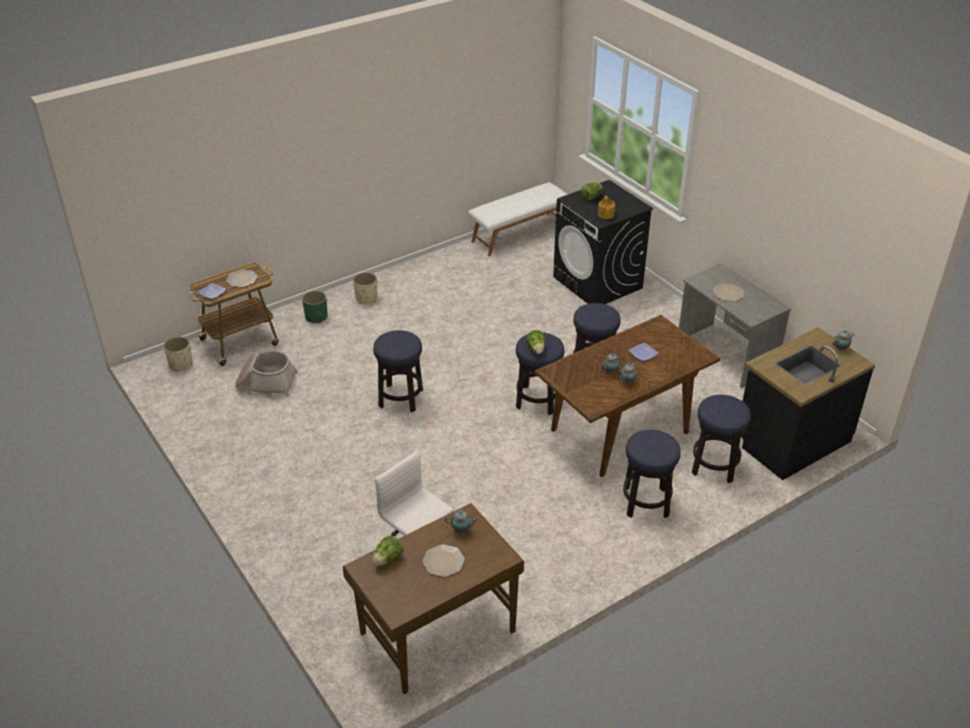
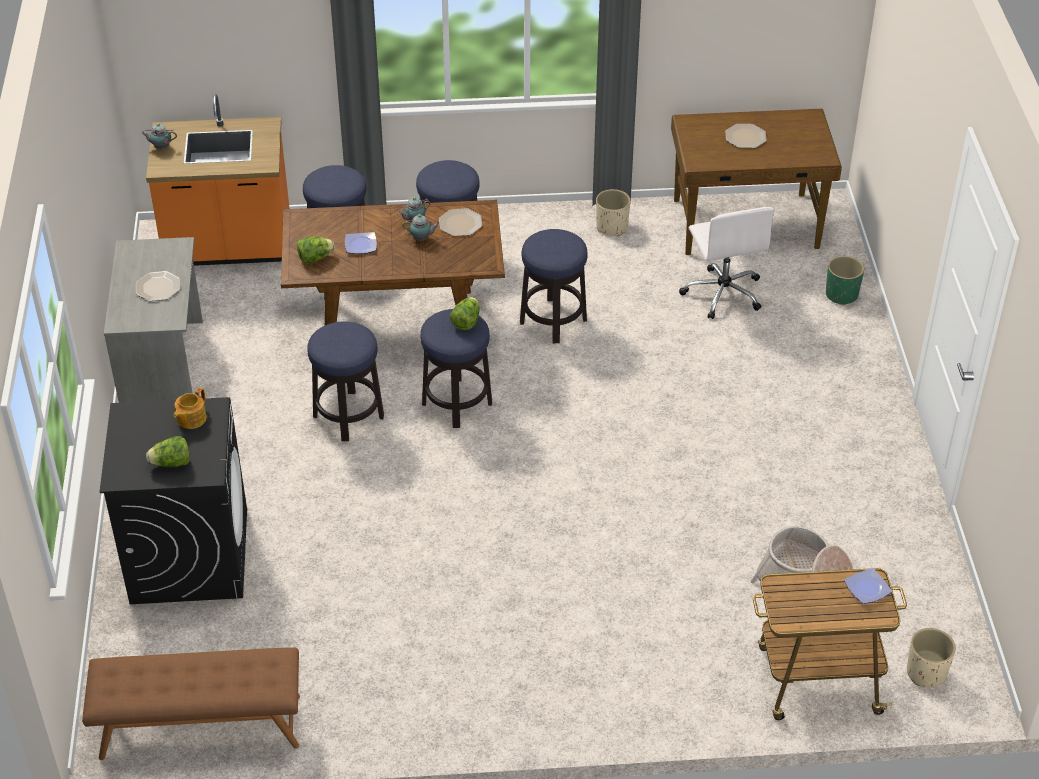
camera: 150 degrees left, 5 degrees up
plate [226,270,258,287] -> plate moved to [439,208,483,236]
green planter [302,290,327,323] -> green planter moved to [826,256,864,305]
beige planter [353,272,377,304] -> beige planter moved to [596,189,630,236]
lettuce [372,536,404,566] -> lettuce moved to [297,237,335,264]
stool [373,330,423,412] -> stool moved to [520,229,588,343]
teapot [445,510,478,534] -> none
white bench [468,182,568,256] -> brown bench [82,647,300,760]
black counter [741,327,875,480] -> orange counter [146,94,289,266]

